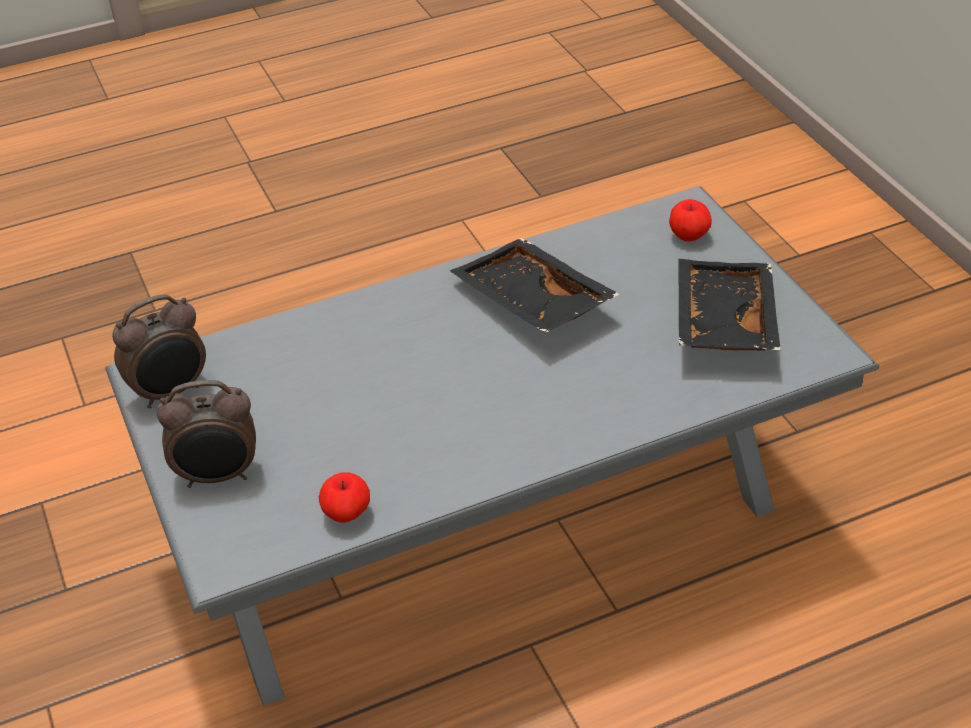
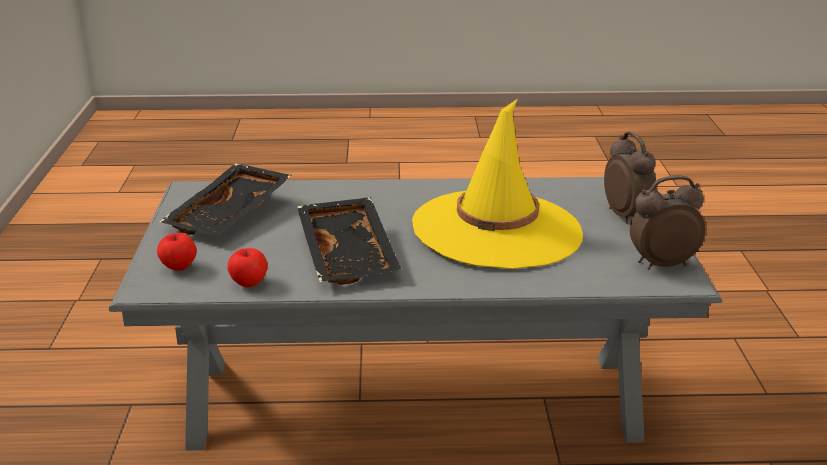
camera: 160 degrees left, 15 degrees down
alarm clock [157,380,256,488] -> alarm clock turned 60 degrees clockwise [604,132,657,224]
apple [319,472,370,523] -> apple moved to [228,248,268,287]
none -> yellow hat [412,99,583,269]

